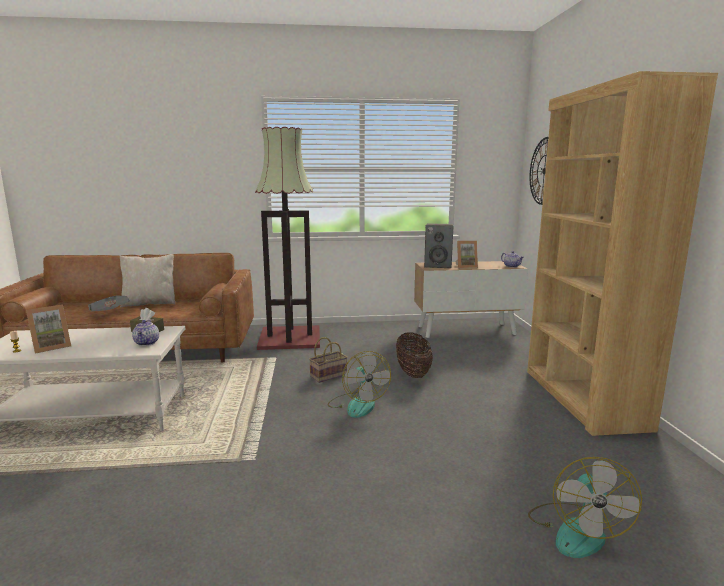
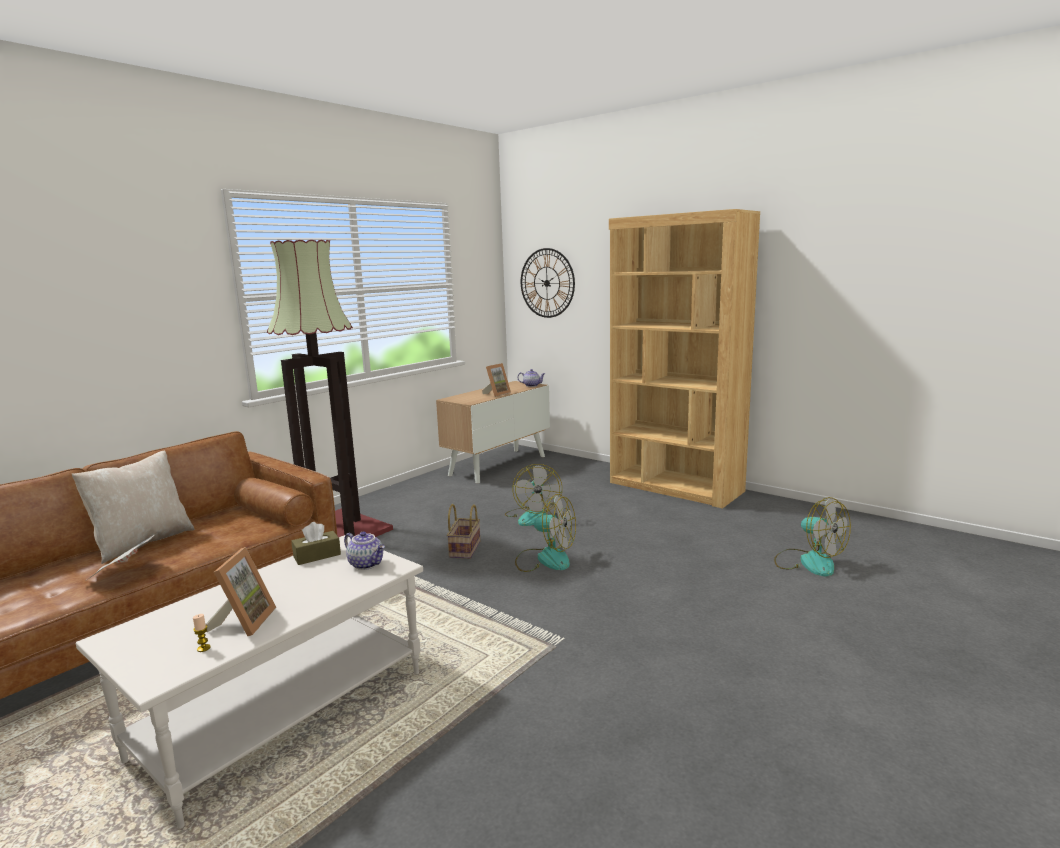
camera: 45 degrees left, 0 degrees up
basket [396,333,433,378] -> fan [505,464,562,526]
speaker [424,224,453,268] -> none

